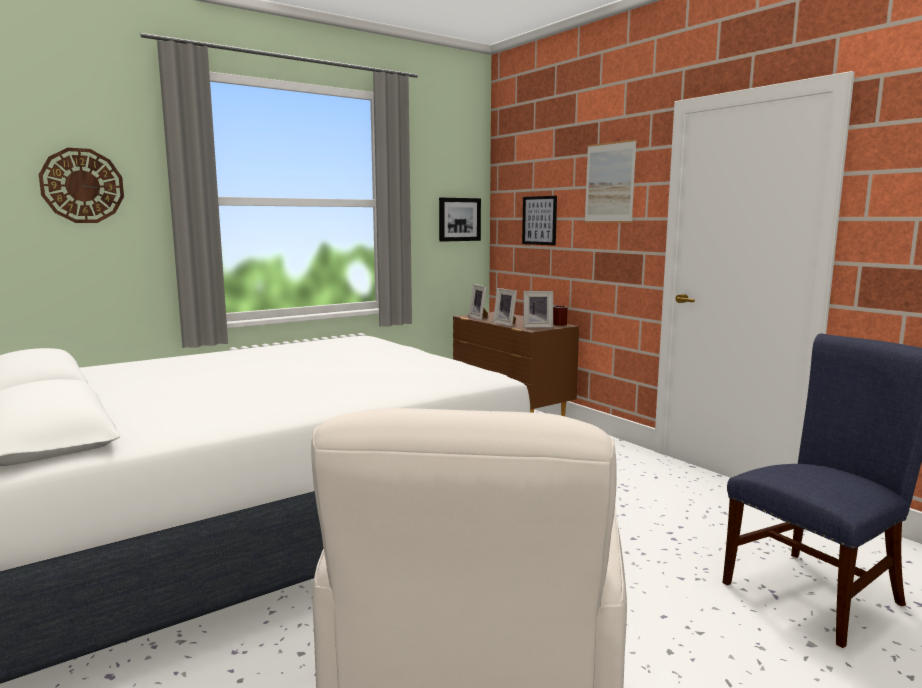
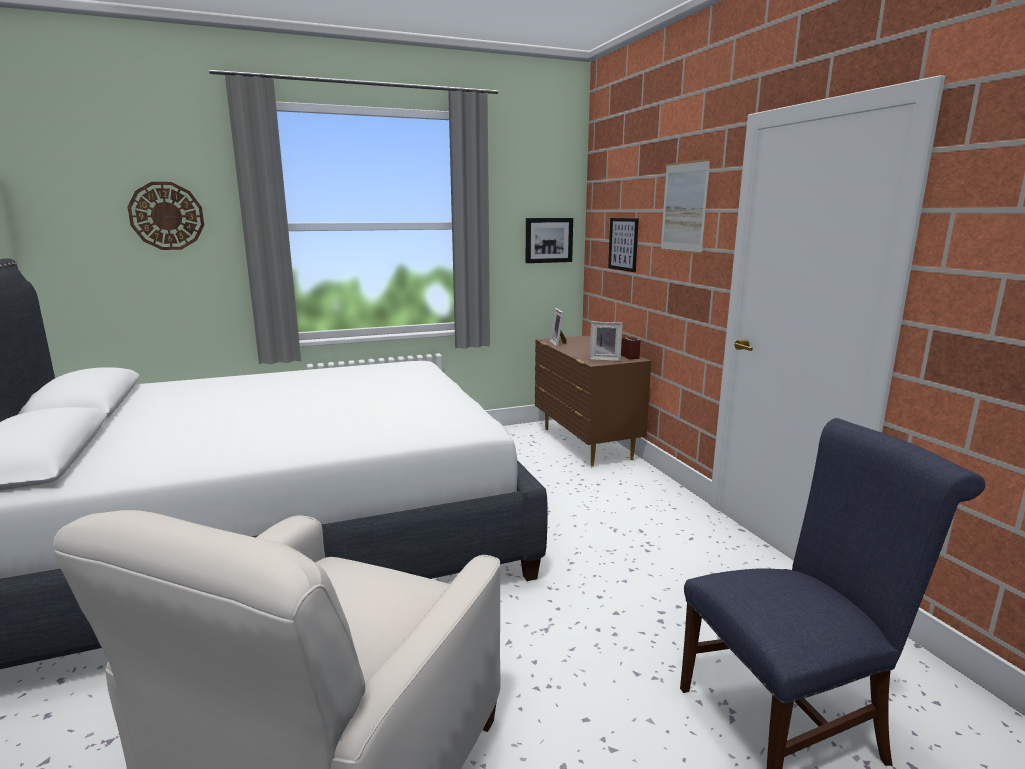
camera: 15 degrees right, 5 degrees up
picture frame [493,288,517,326] -> none

